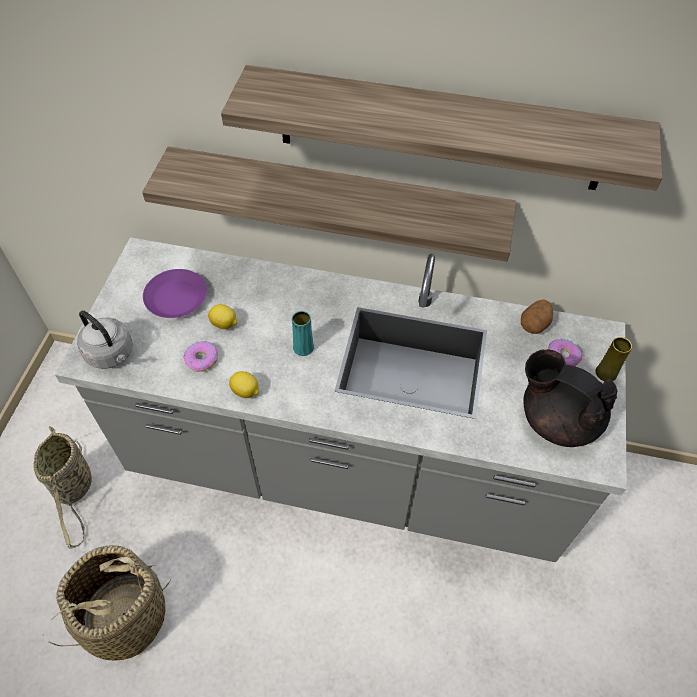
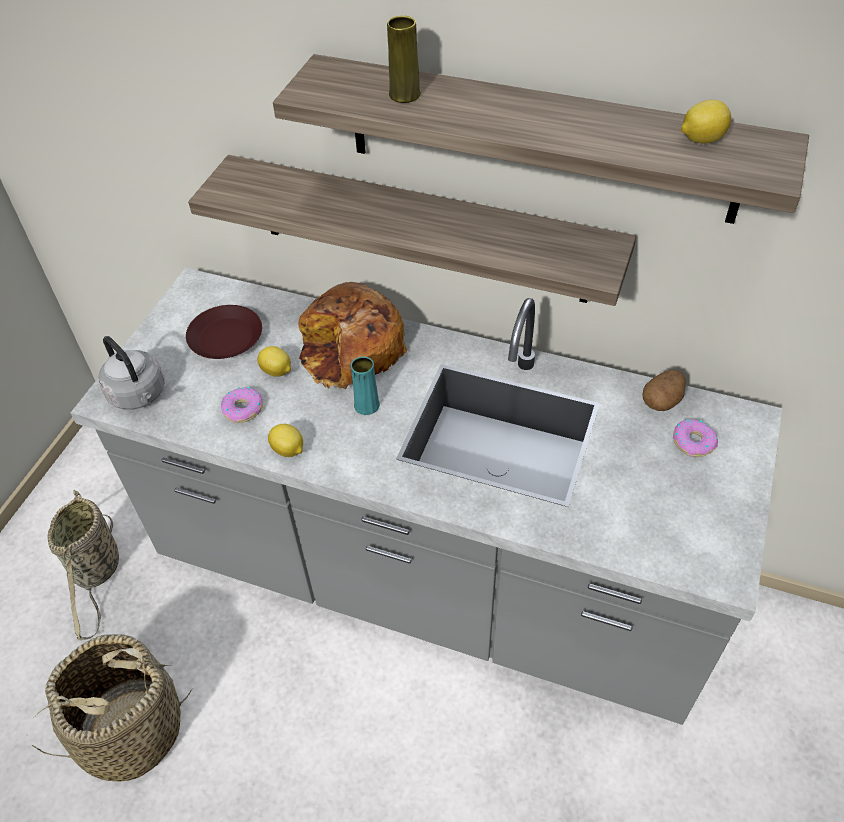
camera: 10 degrees right, 5 degrees down
purple plate [143,269,207,318] -> brown plate [186,305,262,359]
black teapot [523,349,617,447] -> none
yellow vase [595,337,632,381] -> yellow vase moved to [387,15,421,103]
none -> bread [298,282,407,389]
none -> lemon [681,100,731,143]

